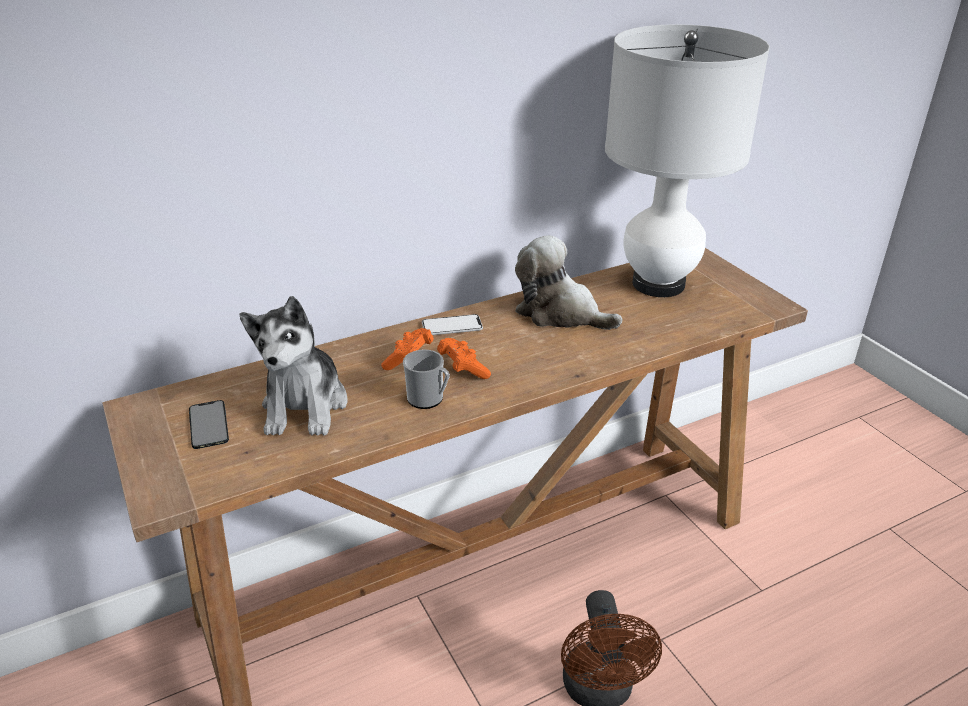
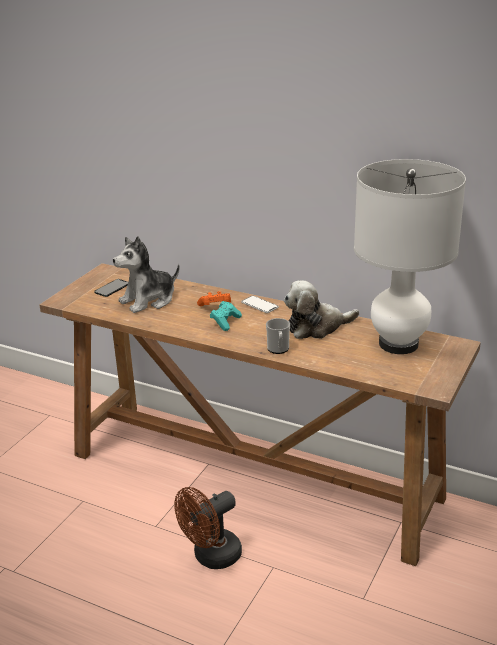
camera: 55 degrees right, 5 degrees down
mug [403,350,450,409] -> mug moved to [266,318,290,354]
orange game controller [437,338,491,379] -> turquoise game controller [210,301,242,331]
plush toy [515,235,623,330] -> plush toy turned 105 degrees counterclockwise [284,281,359,339]

